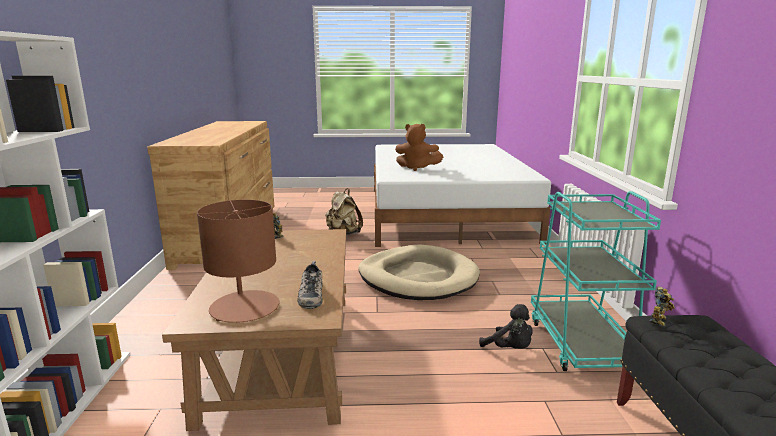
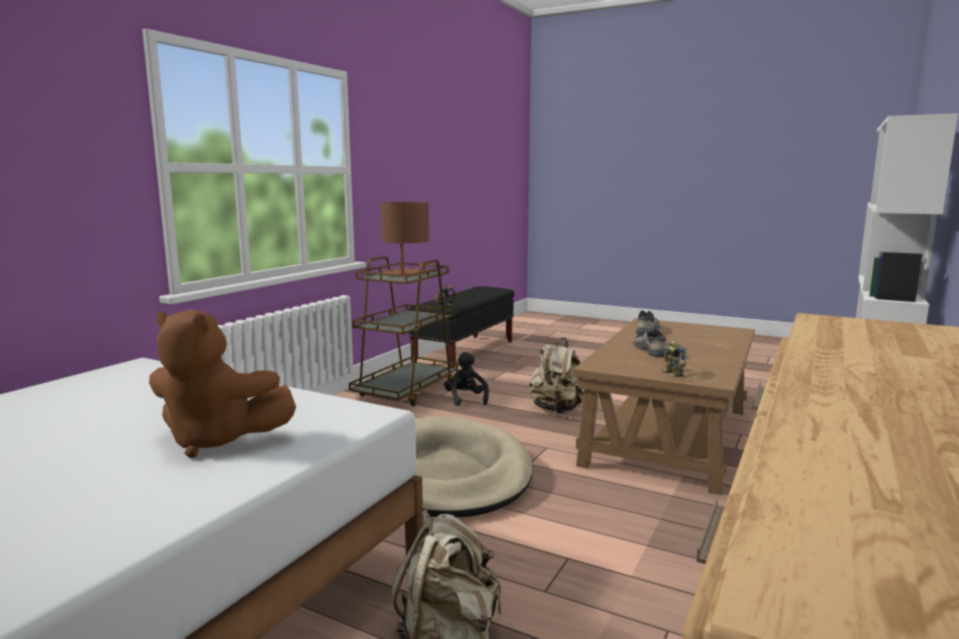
camera: 150 degrees left, 5 degrees down
brown table lamp [197,200,279,323] -> brown table lamp moved to [381,202,429,275]
brown plush toy [395,124,443,171] -> brown plush toy turned 150 degrees clockwise [149,309,296,458]
turquoise cart [531,191,661,371] -> brown cart [349,256,458,406]
none -> beige backpack [529,337,584,414]
none -> shoe [633,329,667,357]

